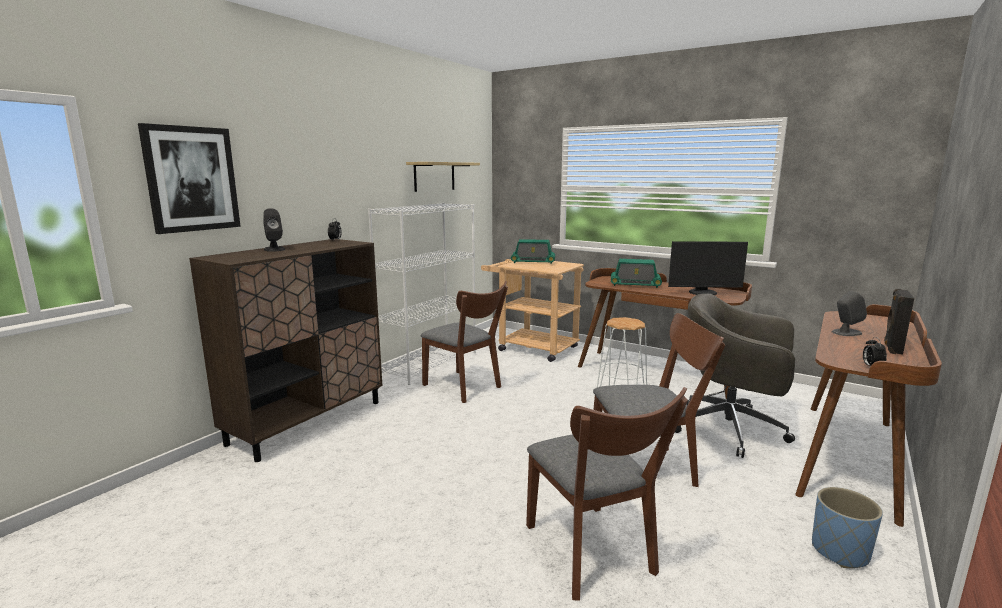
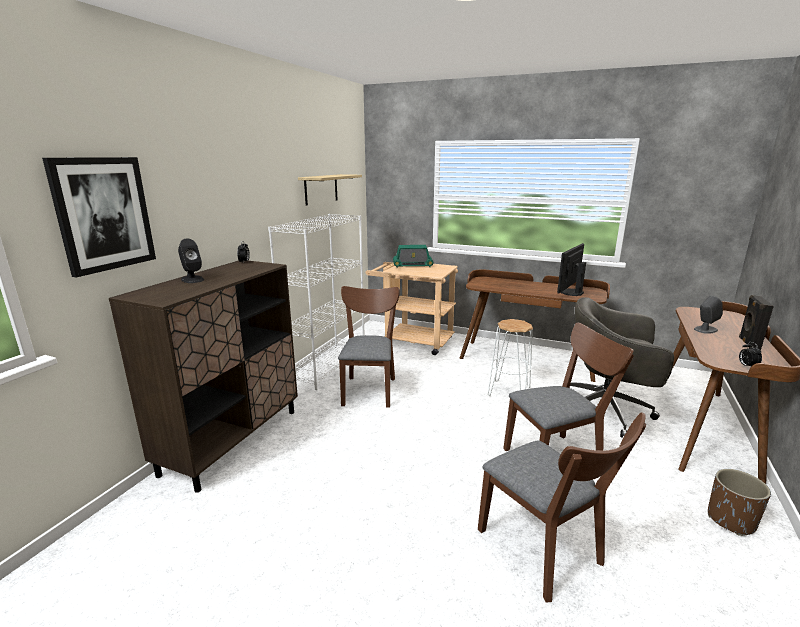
camera: 10 degrees left, 5 degrees up
brown chair [421,281,508,403] -> brown chair turned 120 degrees counterclockwise [338,286,400,408]
radio [611,259,662,288] -> none
monitor [668,241,748,295] -> monitor turned 135 degrees clockwise [557,243,586,296]
blue planter [812,487,883,568] -> brown planter [708,469,771,536]

